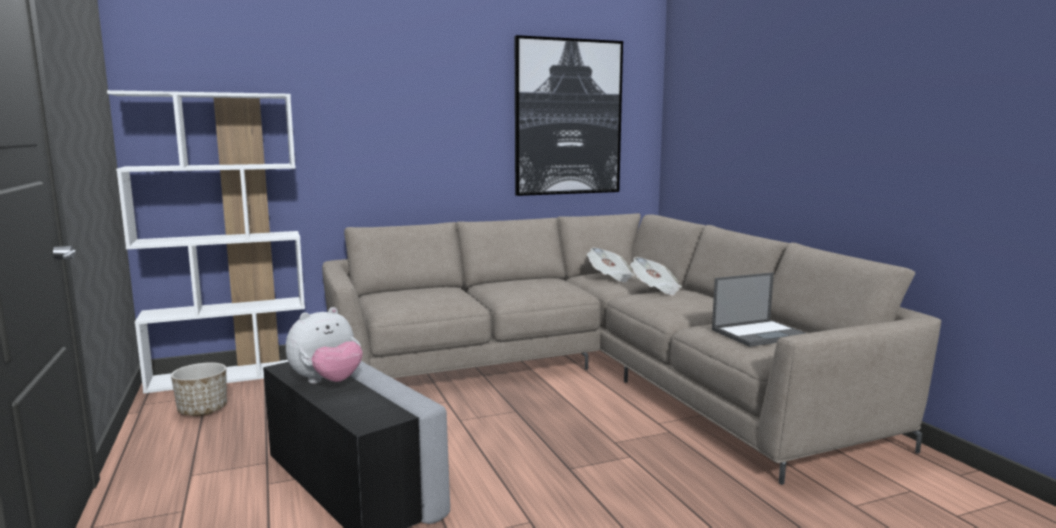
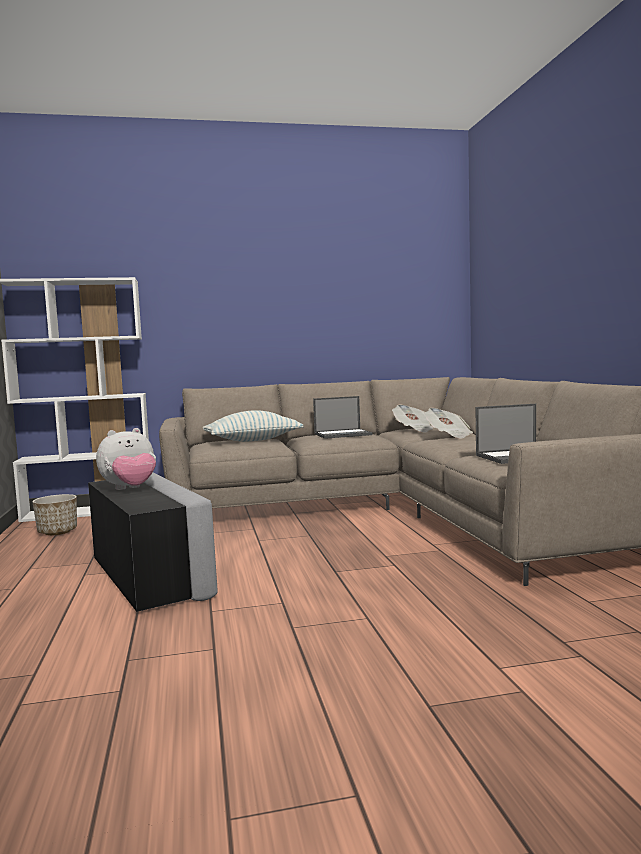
camera: 10 degrees right, 5 degrees down
picture [515,35,623,196] -> none
none -> pillow [203,410,304,442]
none -> laptop [313,396,373,439]

